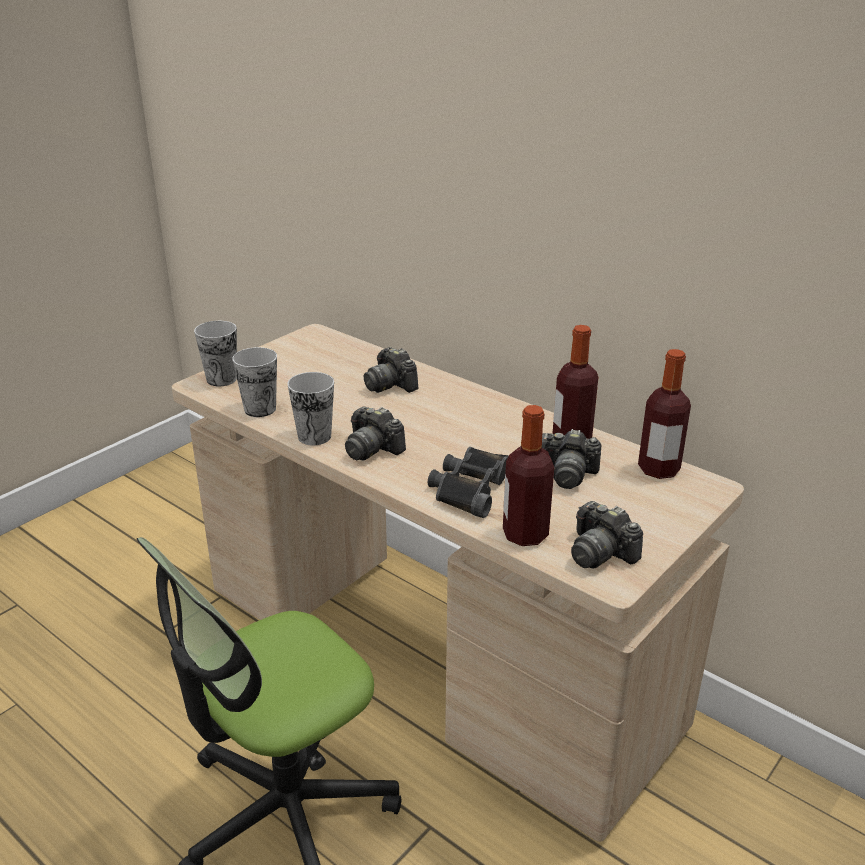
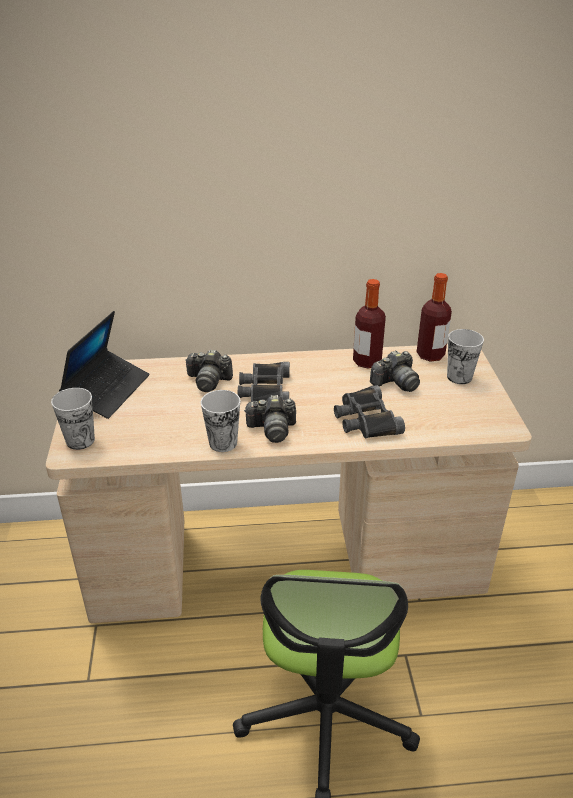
camera: 45 degrees left, 5 degrees up
cup [232,347,277,417] -> cup moved to [447,329,484,384]
bottle [503,405,554,546] -> none
camera [571,501,643,568] -> none
none -> laptop [59,311,149,419]
none -> black binoculars [238,362,290,402]

